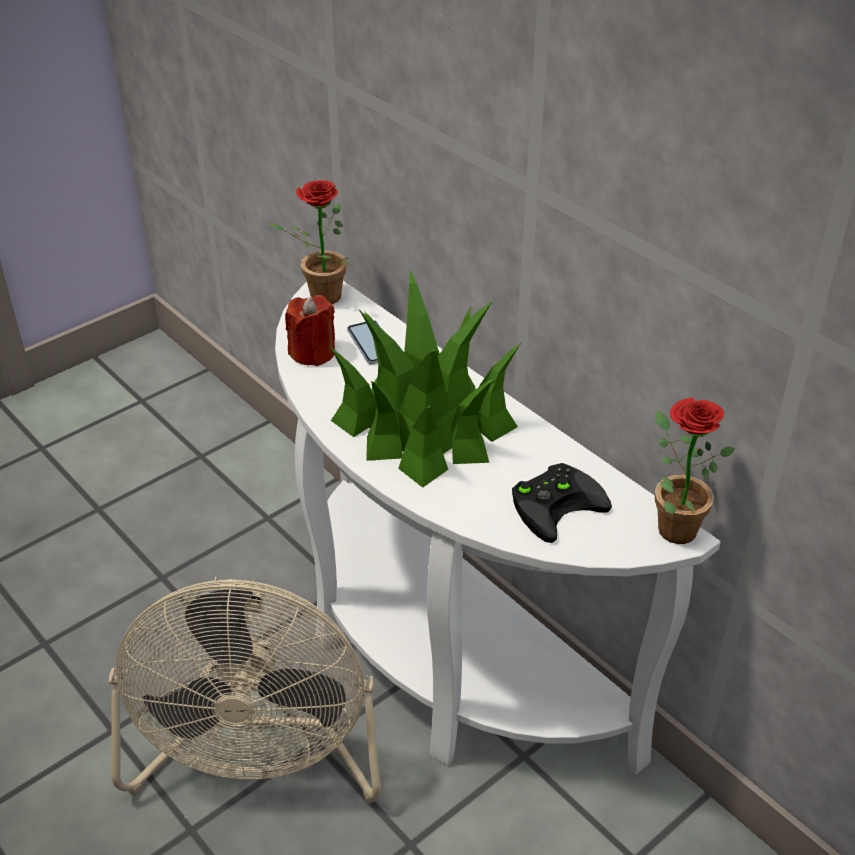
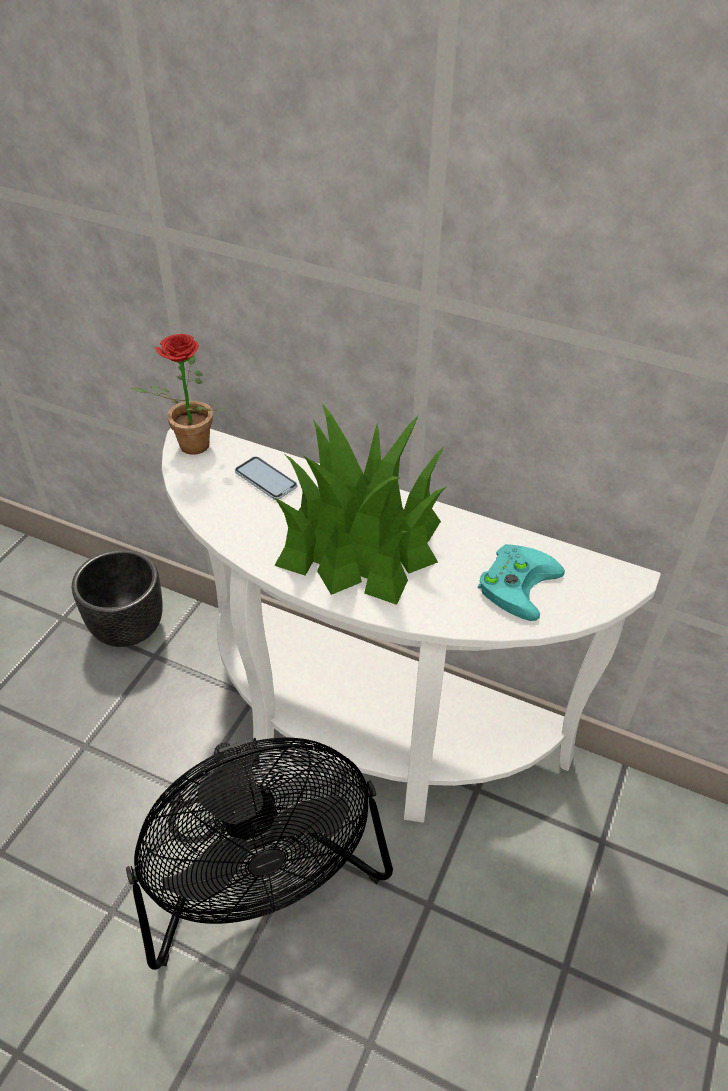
camera: 25 degrees left, 5 degrees up
beige fan [109,577,381,804] -> black fan [126,738,393,970]
red candle [285,295,335,366] -> none
black game controller [512,463,612,543] -> turquoise game controller [478,544,565,621]
potted plant [655,398,734,544] -> none
none -> black planter [72,549,163,647]

